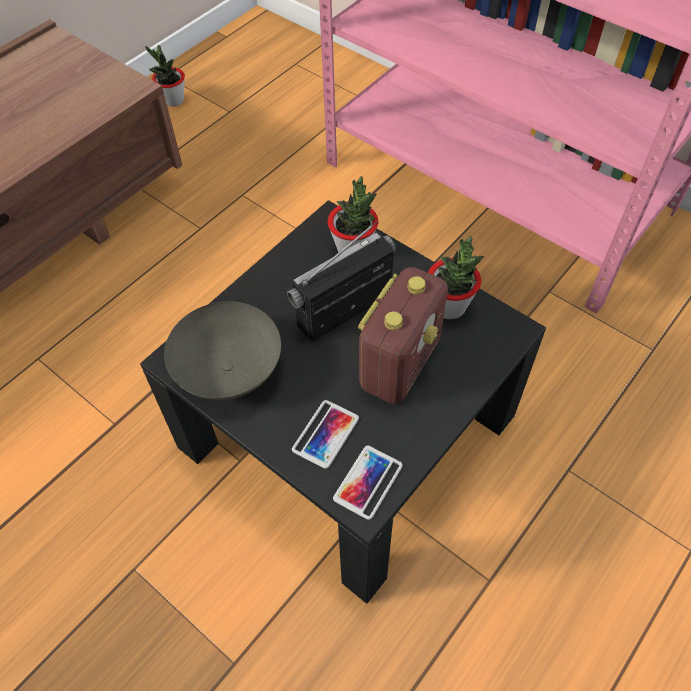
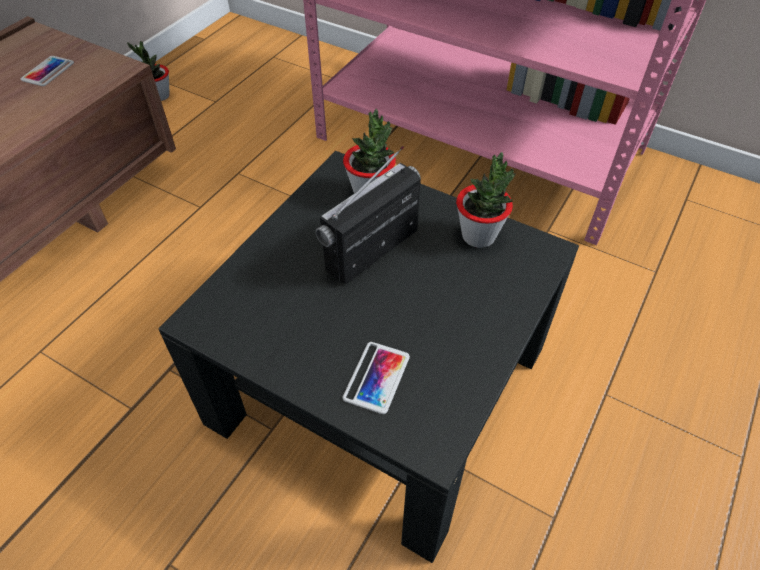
camera: 10 degrees left, 5 degrees down
grey bowl [164,301,281,400] -> none
phone [333,446,403,520] -> phone moved to [21,56,74,86]
radio [358,267,448,404] -> none

